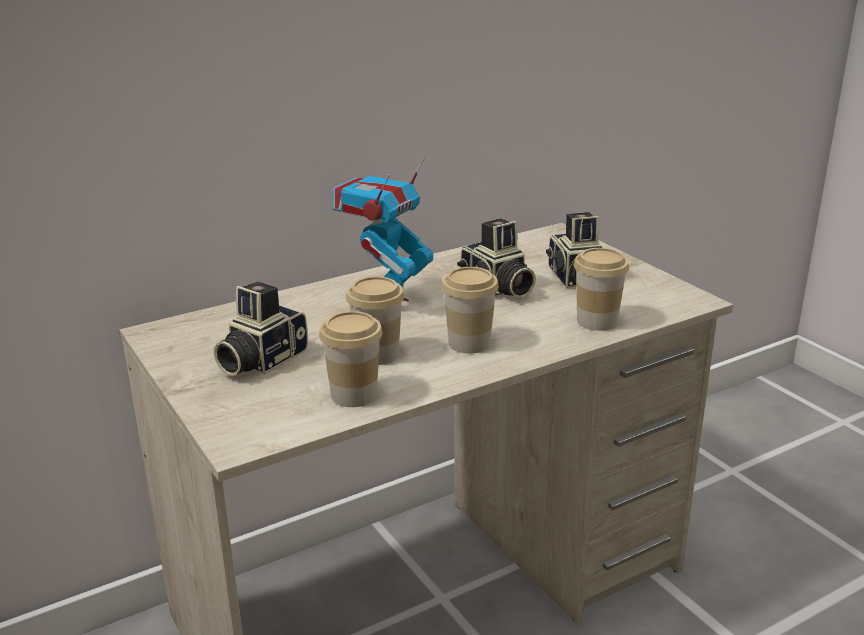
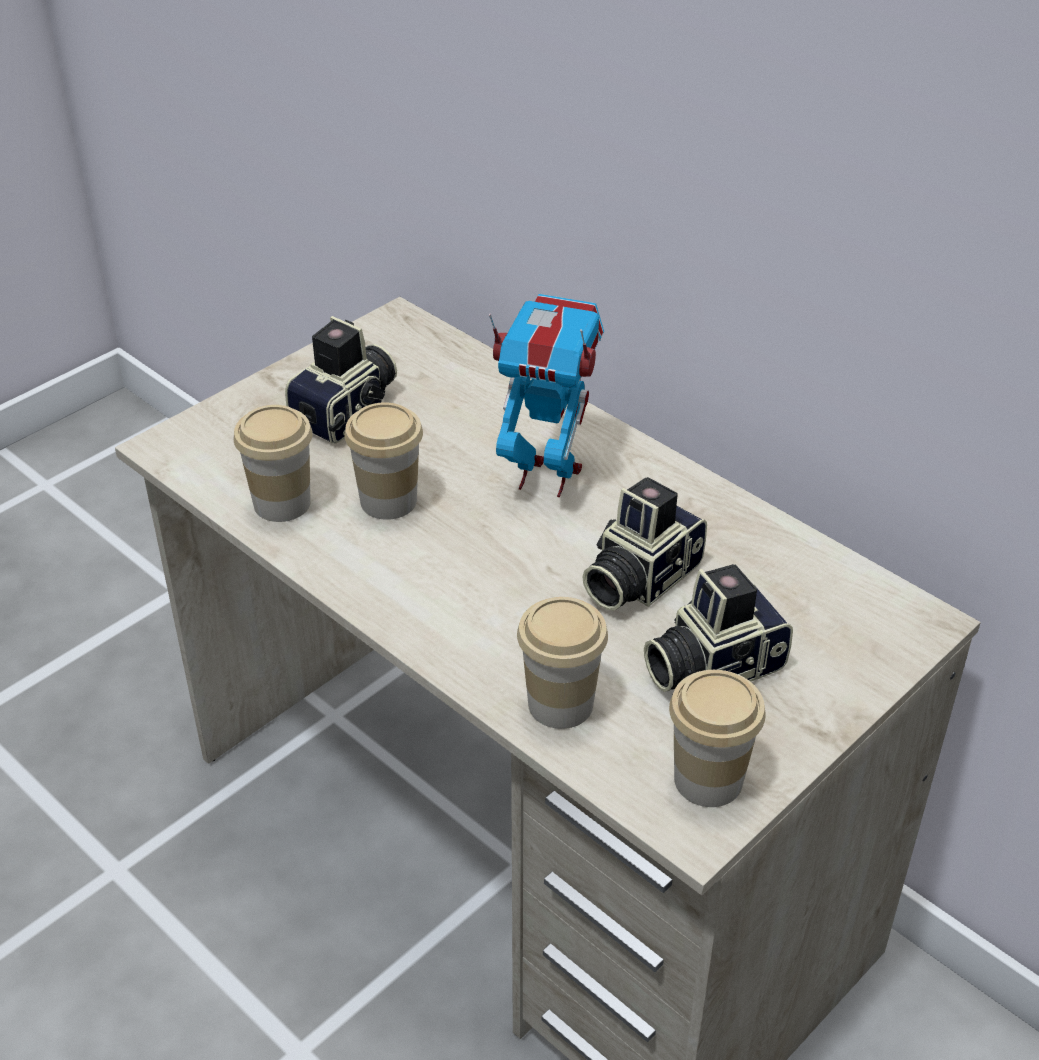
camera: 75 degrees right, 15 degrees up
camera [214,281,308,376] -> camera turned 105 degrees clockwise [285,316,397,444]
cup [441,267,499,354] -> cup moved to [669,670,765,807]

